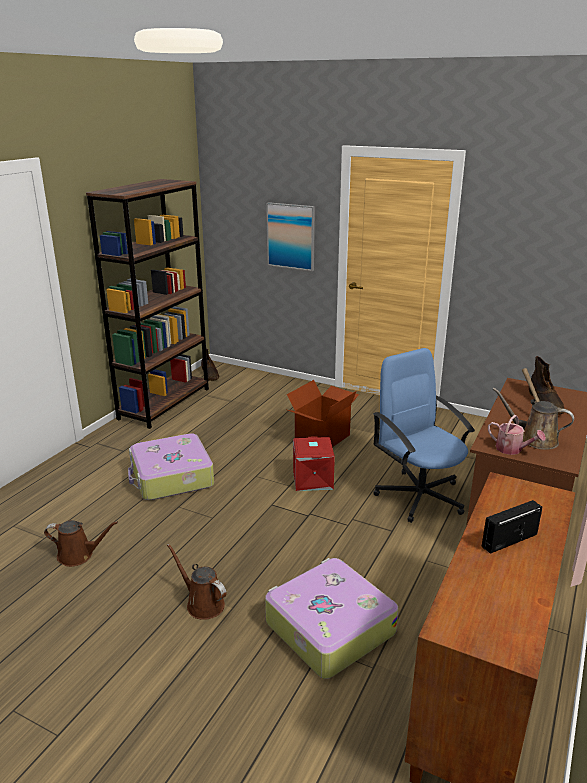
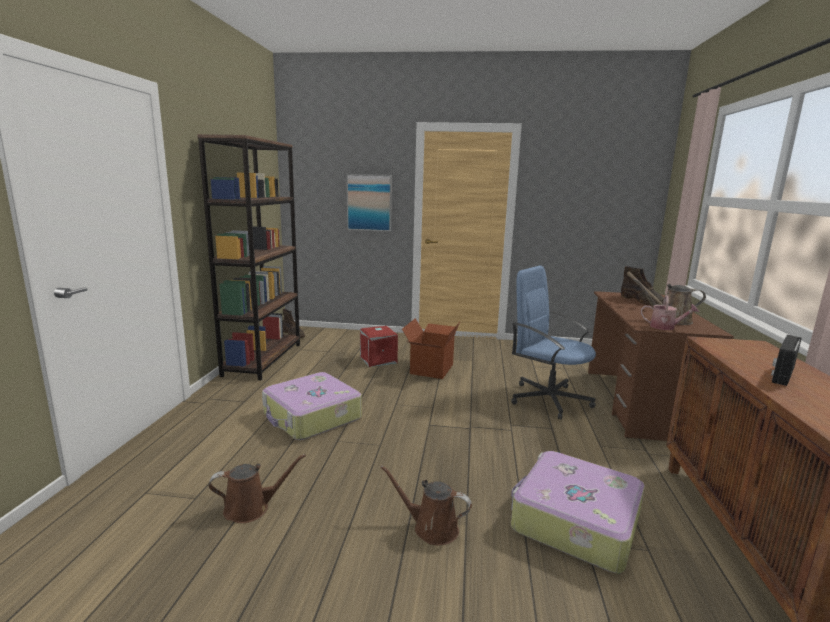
camera: 20 degrees left, 10 degrees down
red storage box [293,436,335,491] -> red storage box moved to [360,326,398,367]

